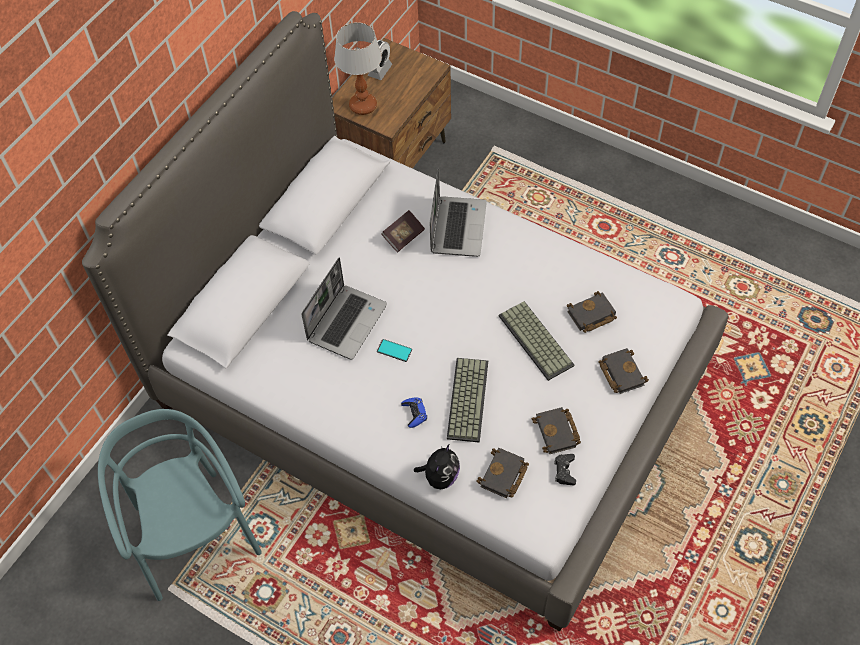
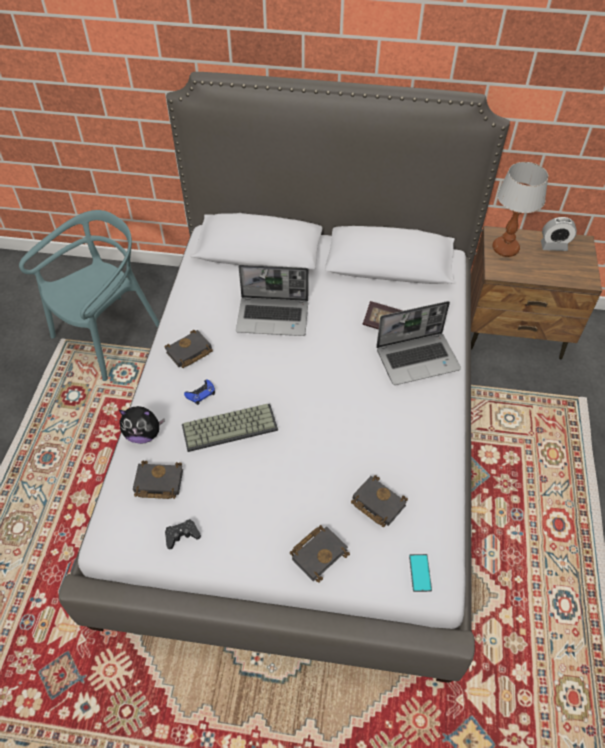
camera: 65 degrees right, 5 degrees down
phone [377,339,412,362] -> phone moved to [409,554,432,592]
keyboard [499,301,574,381] -> none
black book [532,407,581,454] -> black book moved to [165,330,213,368]

